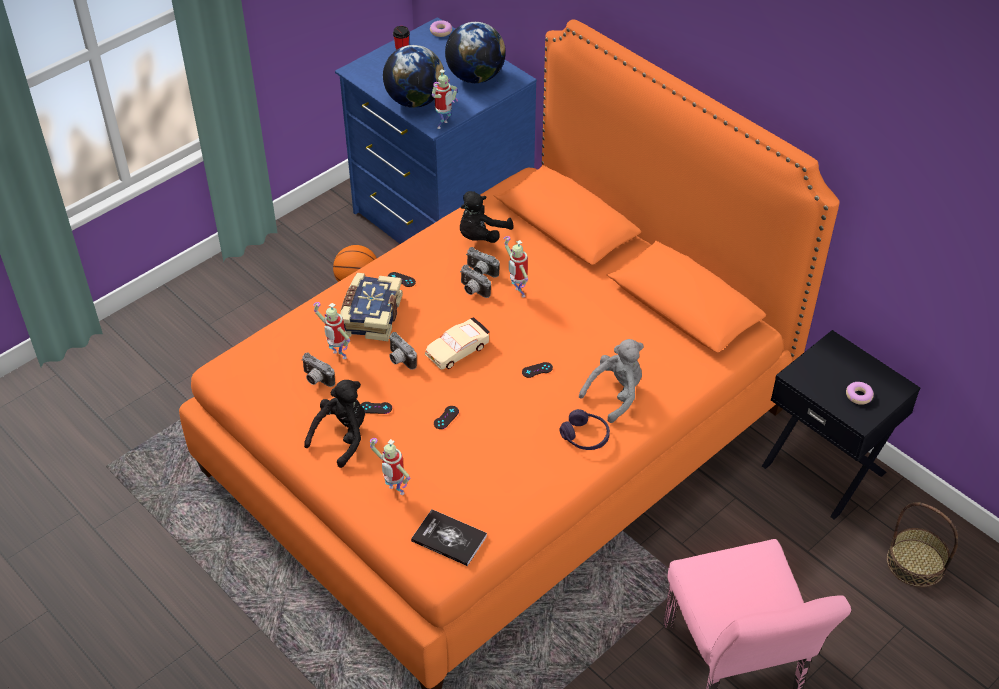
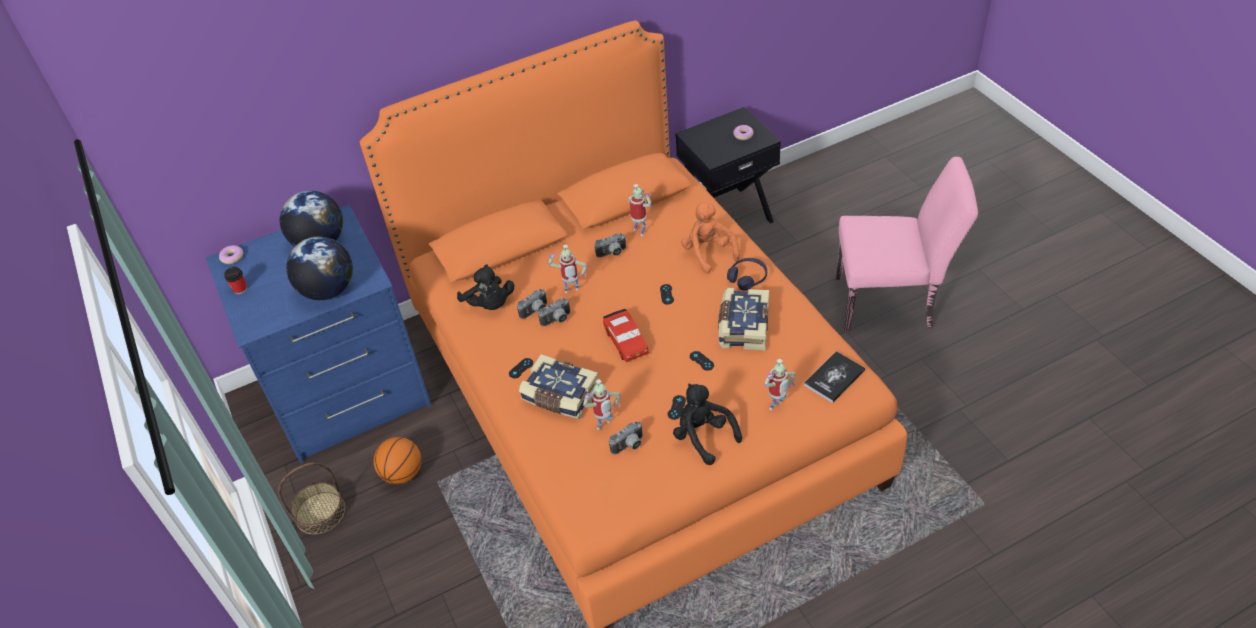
camera: 70 degrees left, 0 degrees up
camera [389,332,417,370] -> camera moved to [595,233,626,258]
beige toy car [425,317,490,370] -> red toy car [603,309,649,362]
toy robot [432,69,458,129] -> toy robot moved to [628,184,652,236]
grey plush toy [579,339,644,423] -> orange plush toy [681,202,740,273]
basket [887,503,958,587] -> basket moved to [278,462,346,535]
none -> book [718,288,769,351]

